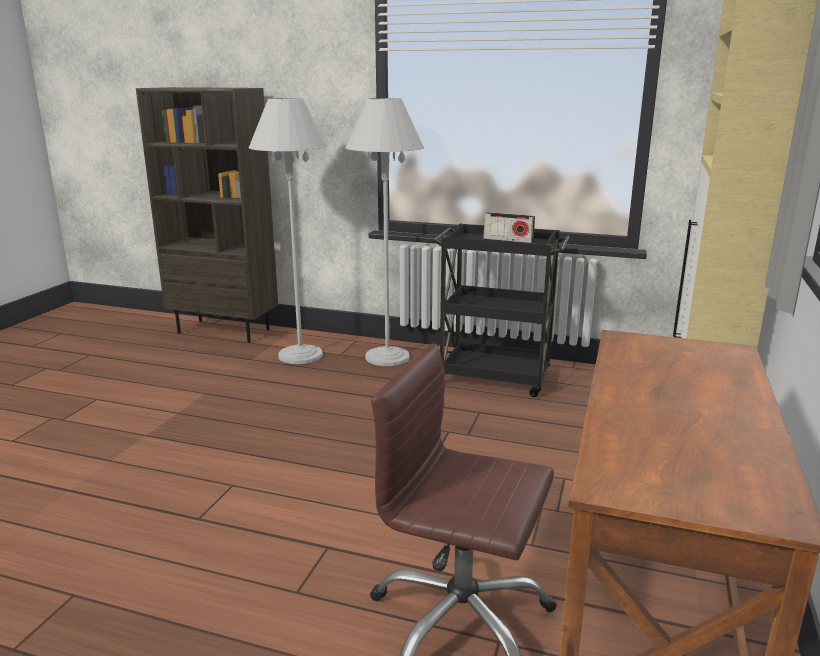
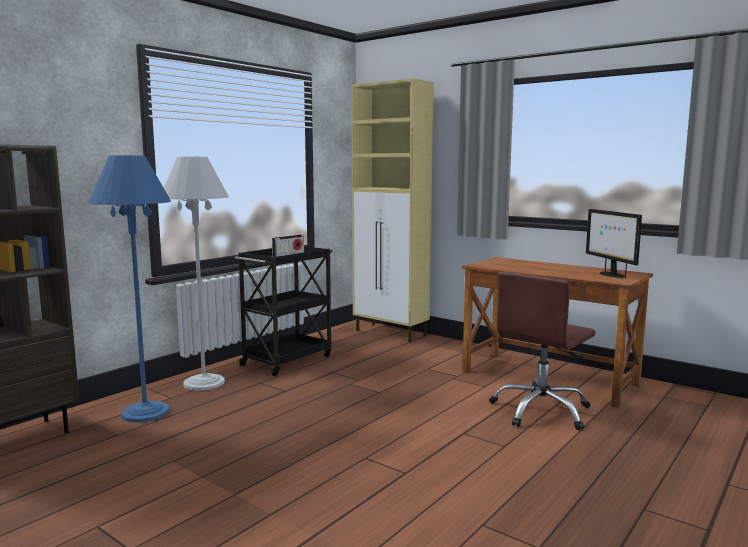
camera: 70 degrees left, 10 degrees down
white floor lamp [249,98,328,364] -> blue floor lamp [88,155,171,422]
none -> monitor [586,209,642,278]

